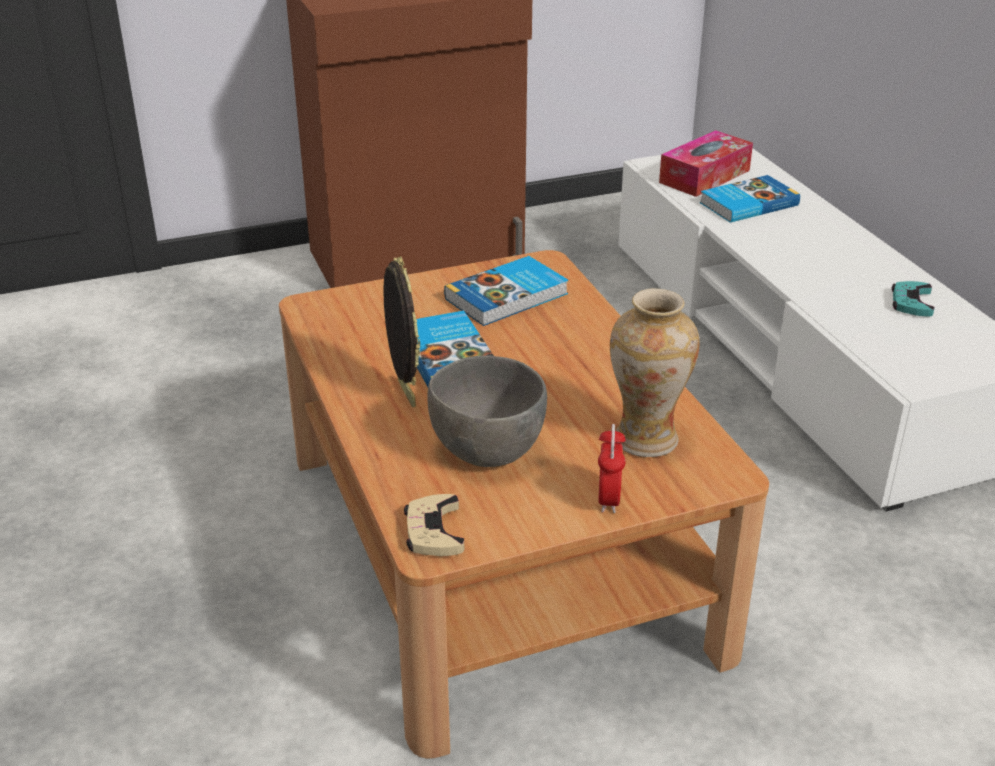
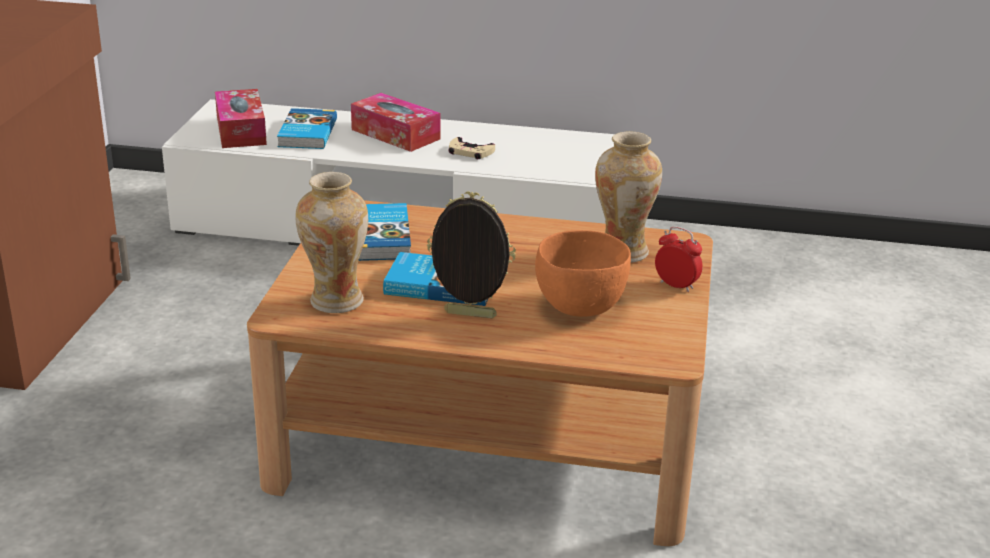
camera: 60 degrees left, 5 degrees down
beige game controller [404,494,464,556] -> beige game controller moved to [448,137,495,159]
grey bowl [427,355,547,467] -> orange bowl [535,230,631,317]
turquoise game controller [892,281,935,317] -> none
none -> vase [295,172,368,313]
none -> tissue box [351,93,440,152]

